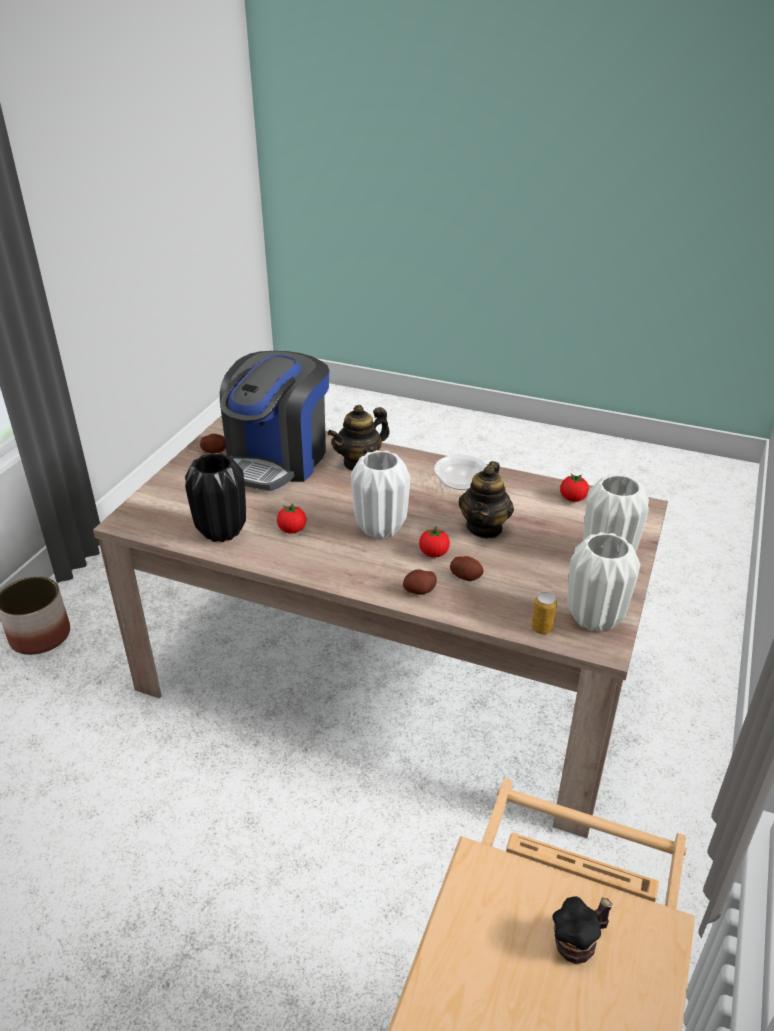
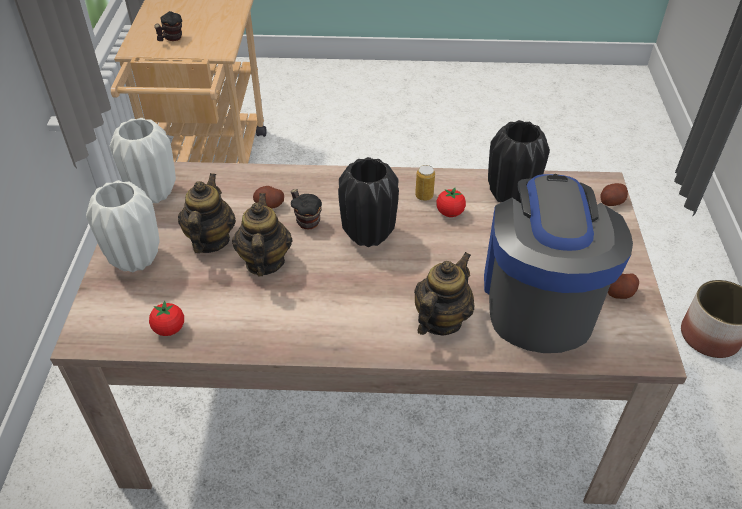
camera: 160 degrees right, 10 degrees up
white vase [351,450,410,539] -> black vase [338,157,399,247]
potato [403,569,437,595] -> potato moved to [601,183,628,206]
tomato [419,526,450,558] -> mug [291,189,322,230]
bowl [434,455,487,490] -> none
can [532,592,557,634] -> can moved to [415,165,435,201]
none -> teapot [178,173,236,253]

